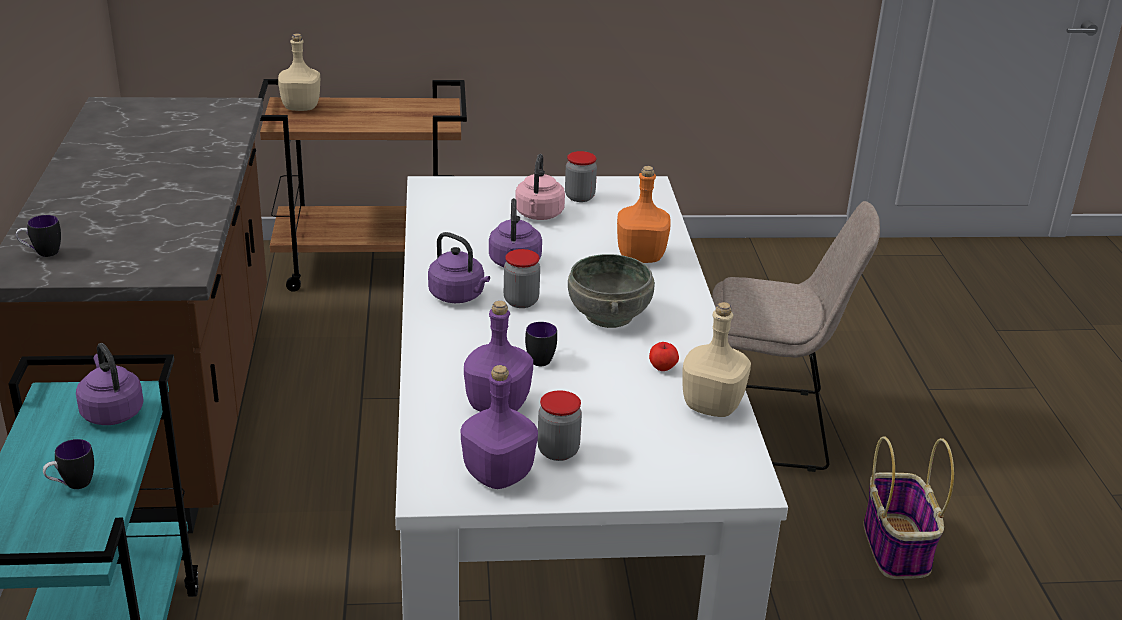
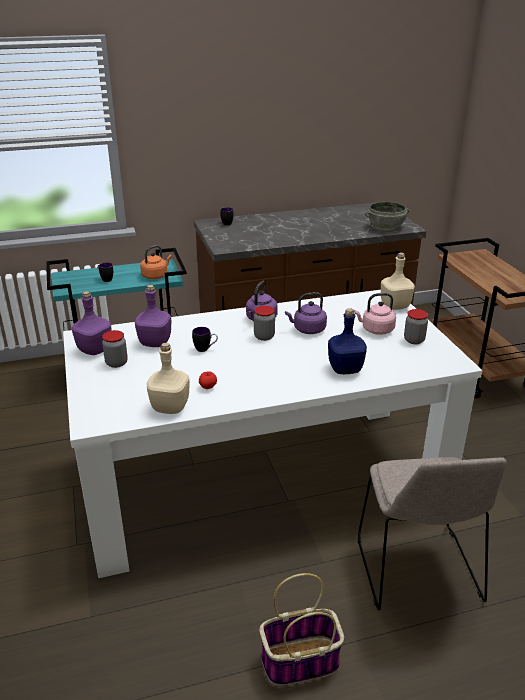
camera: 80 degrees right, 0 degrees up
purple kettle [76,343,144,425] -> orange kettle [140,245,172,279]
beige bottle [278,33,320,111] -> beige bottle moved to [381,252,415,310]
grey bowl [568,254,655,328] -> grey bowl moved to [365,202,409,232]
orange bottle [617,166,671,263] -> blue bottle [328,308,367,374]

